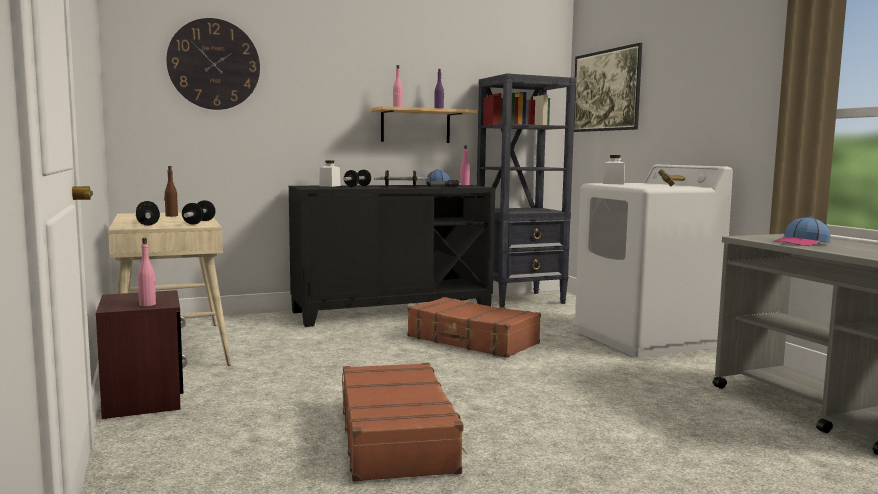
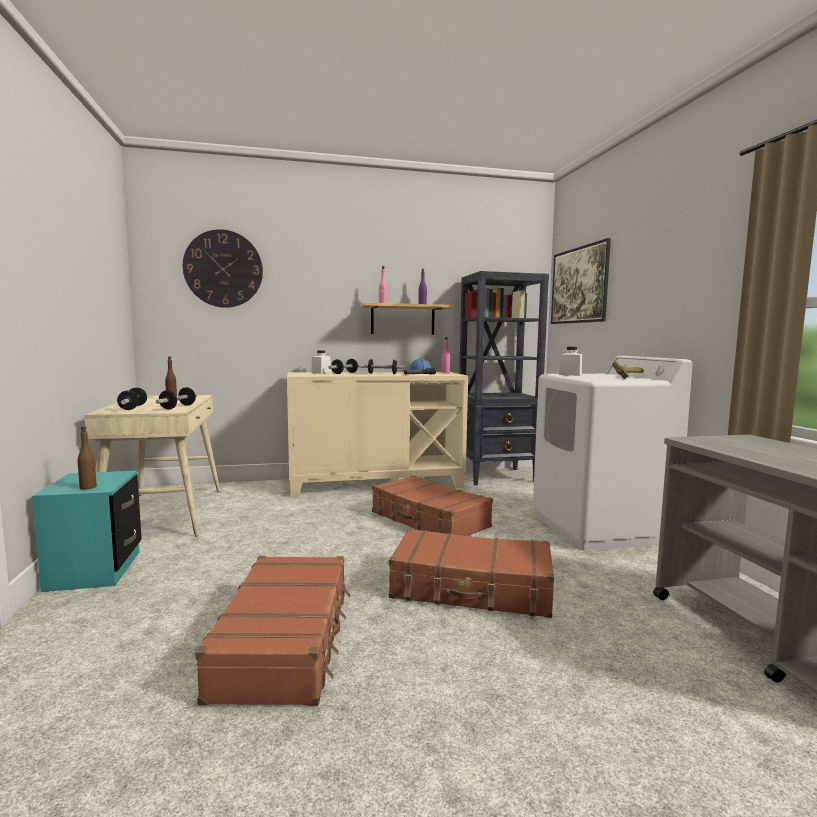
camera: 10 degrees right, 0 degrees up
brown nightstand [96,290,187,419] -> turquoise nightstand [32,471,142,592]
pink bottle [138,238,156,306] -> brown bottle [77,426,97,489]
black cabinet [289,185,495,327] -> beige cabinet [287,372,468,497]
cap [773,217,830,246] -> none
none -> brown suitcase [389,529,554,618]

